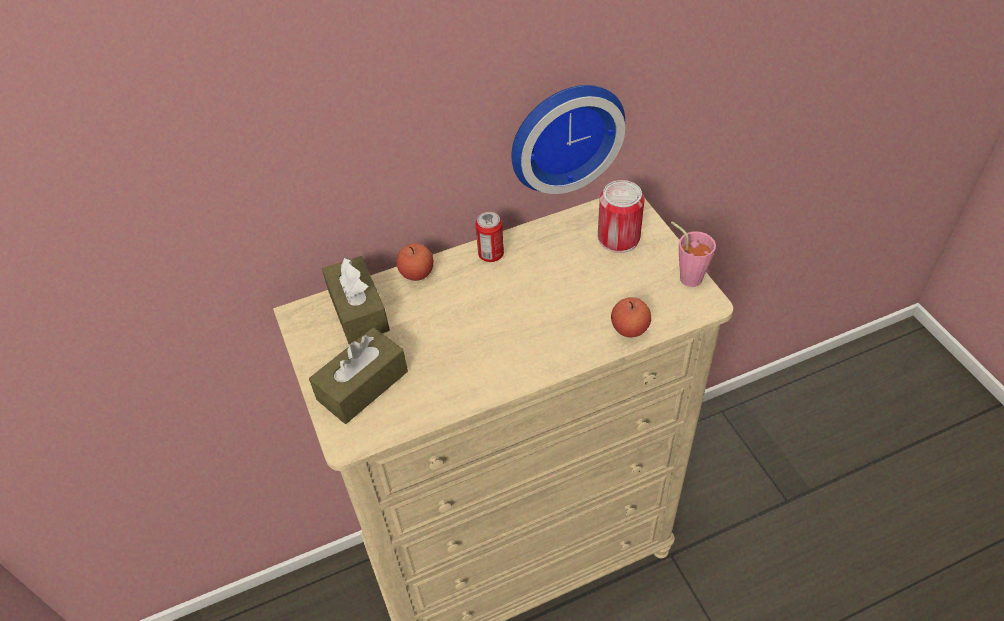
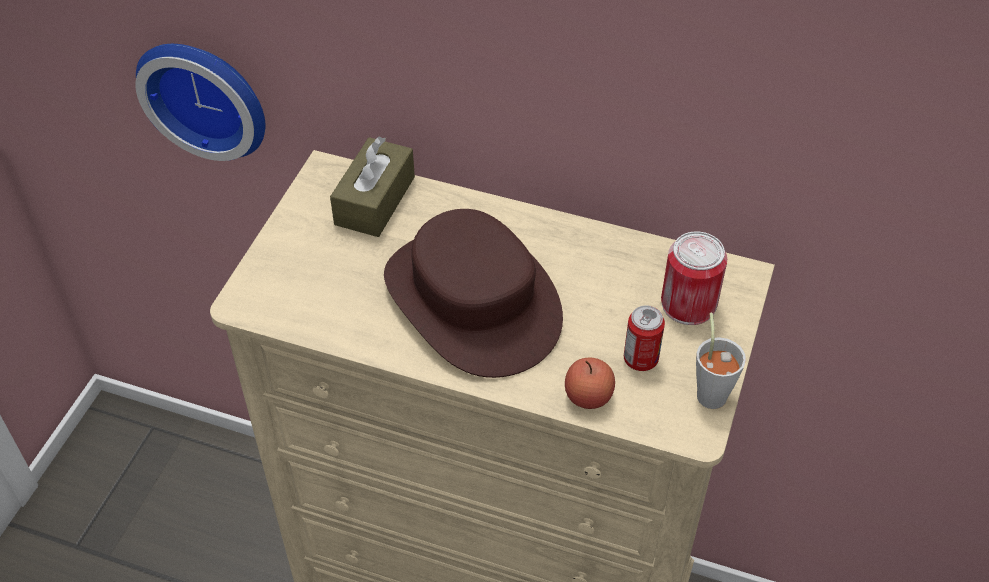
camera: 40 degrees right, 0 degrees up
brown tissue box [309,327,408,424] -> none
apple [396,243,434,281] -> none
can [475,212,504,262] -> can moved to [624,305,665,371]
wall clock [511,85,625,194] -> wall clock moved to [135,44,265,161]
pink cup [671,221,716,287] -> grey cup [696,313,746,409]
none -> brown hat [384,209,563,378]

